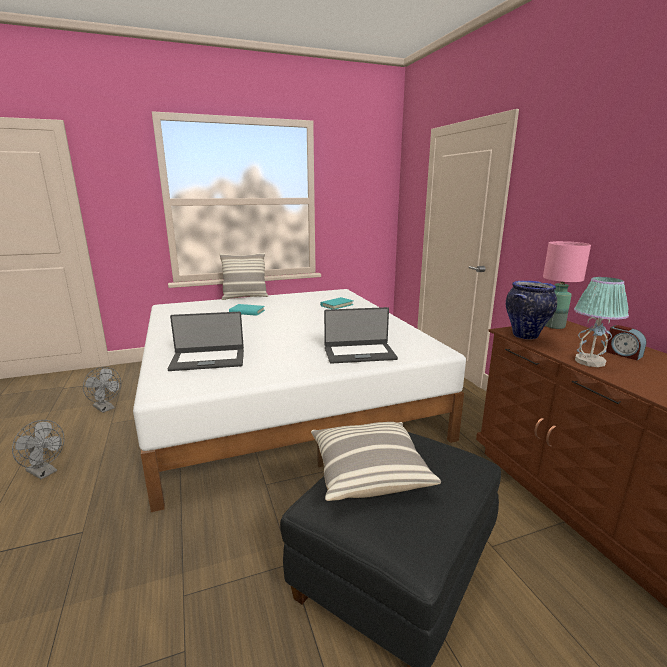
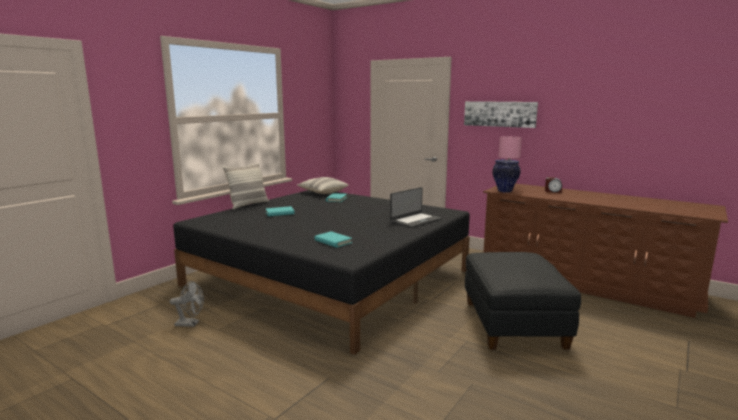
camera: 35 degrees left, 5 degrees down
grey fan [12,420,64,479] -> none
white bed [133,289,466,512] -> black bed [173,190,470,355]
laptop [168,312,244,371] -> turquoise book [314,231,352,248]
pillow [311,422,441,501] -> pillow moved to [297,177,349,194]
table lamp [574,277,629,367] -> none
none -> picture [464,101,538,128]

